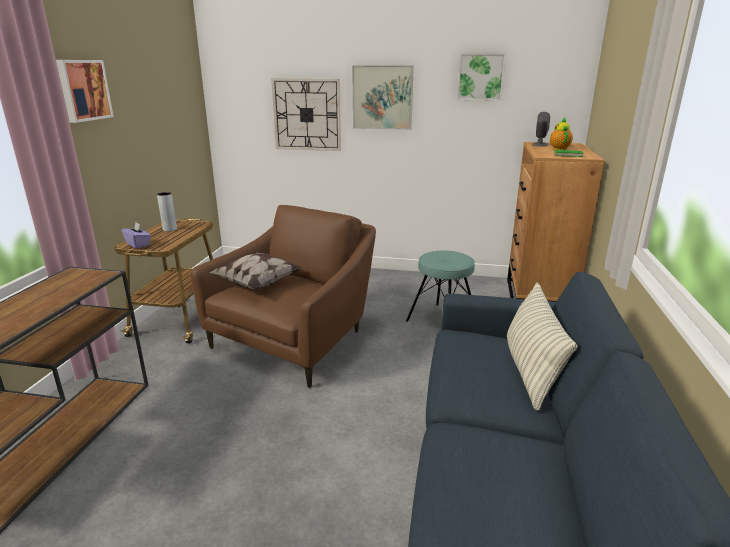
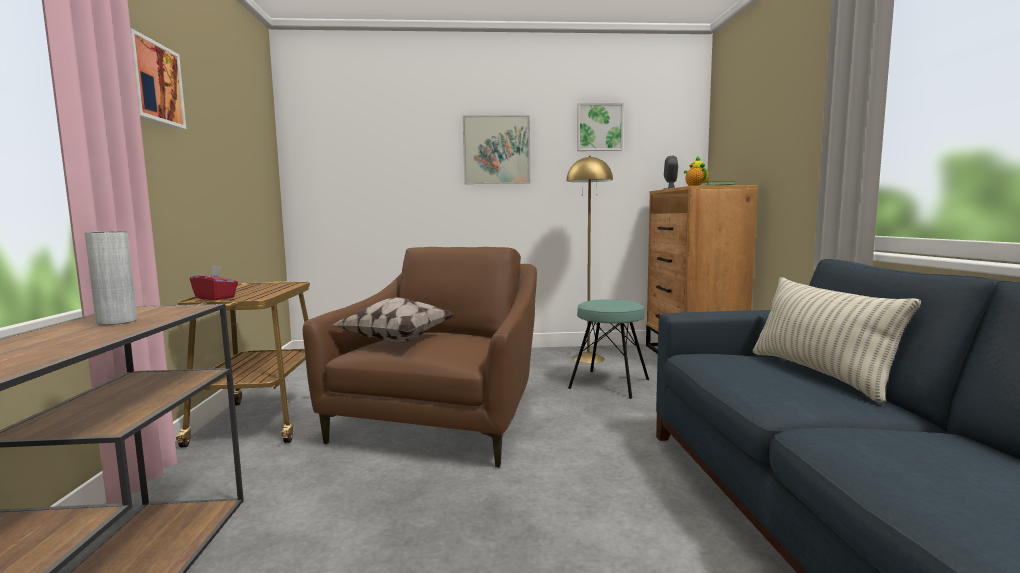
camera: 15 degrees left, 15 degrees down
purple tissue box [122,222,151,249] -> red tissue box [190,266,238,300]
grey vase [157,192,177,231] -> grey vase moved to [85,231,137,325]
wall clock [271,78,341,151] -> none
none -> yellow floor lamp [567,156,613,363]

